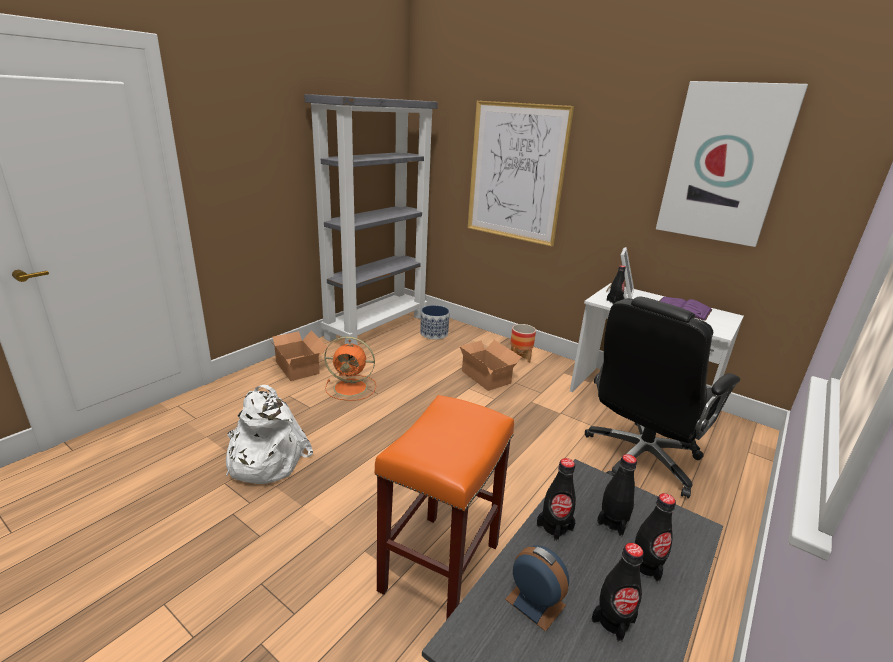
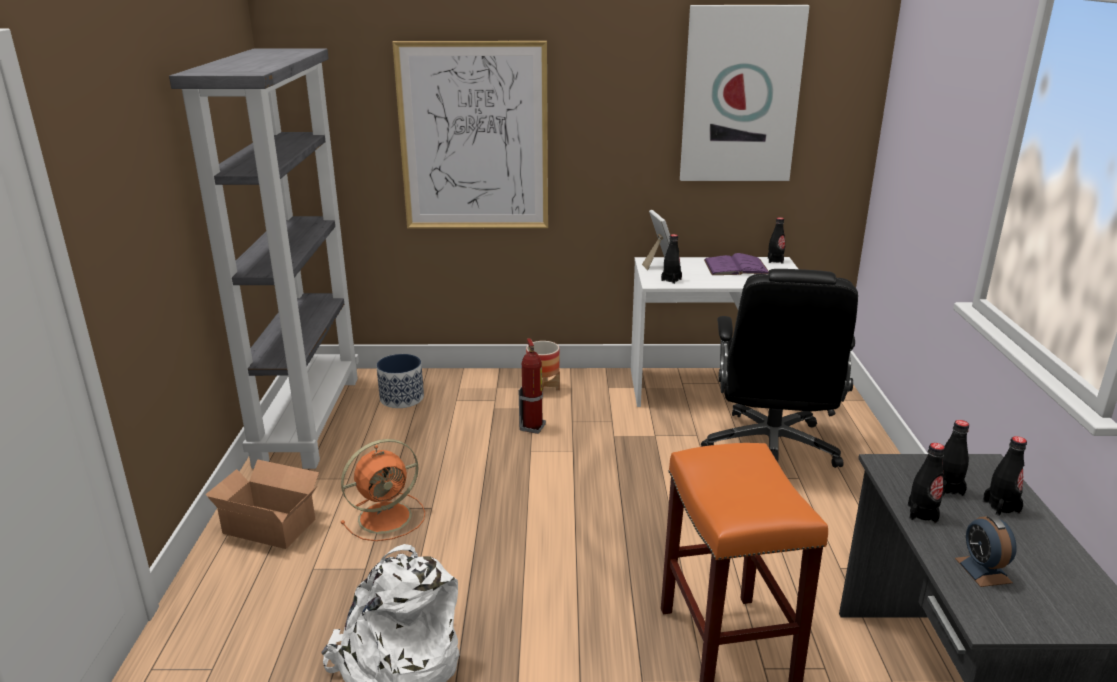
camera: 35 degrees left, 0 degrees up
cardboard box [459,340,521,391] -> fire extinguisher [519,338,546,434]
alarm clock [505,546,569,632] -> alarm clock turned 105 degrees counterclockwise [955,515,1017,587]
black bottle [591,543,644,643] -> black bottle moved to [768,217,785,264]

